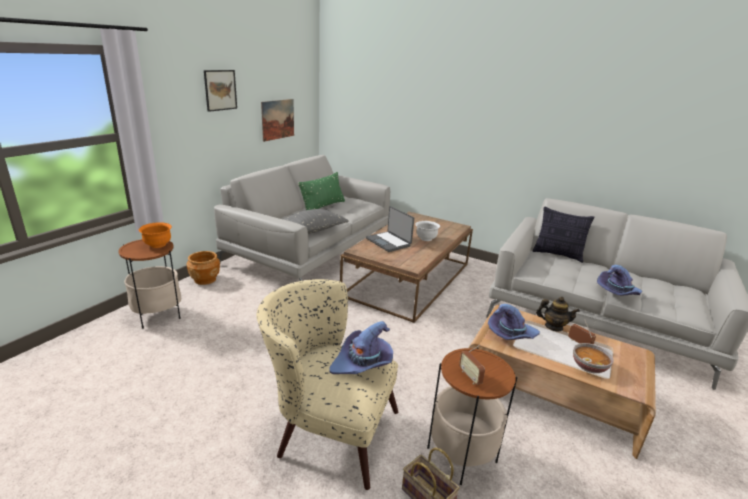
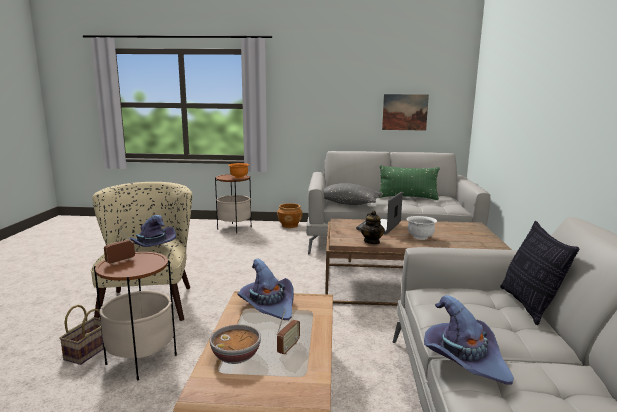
camera: 65 degrees right, 10 degrees down
picture [204,70,237,112] -> none
teapot [536,297,580,331] -> teapot moved to [360,210,385,244]

